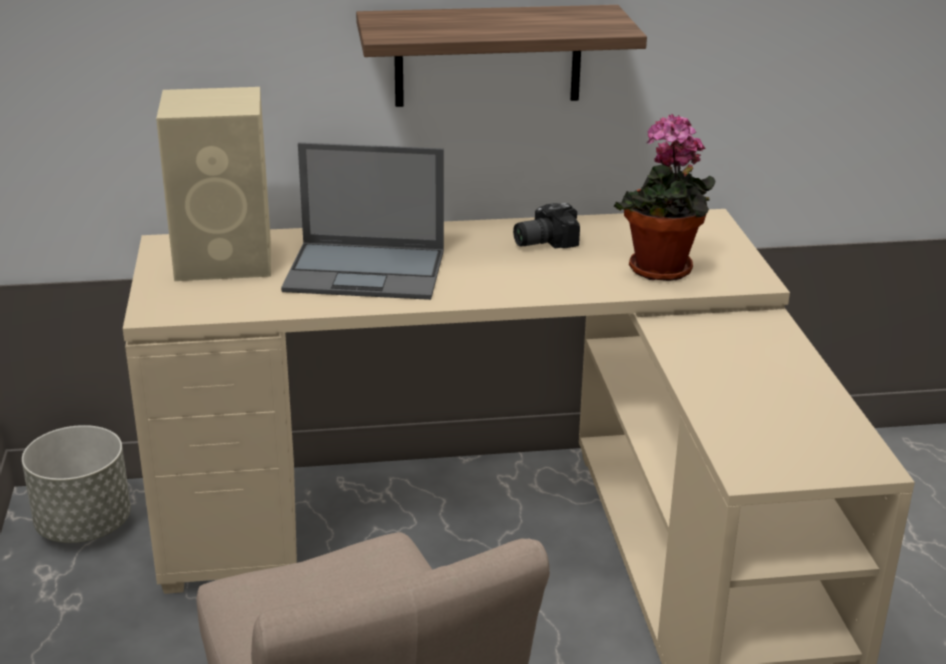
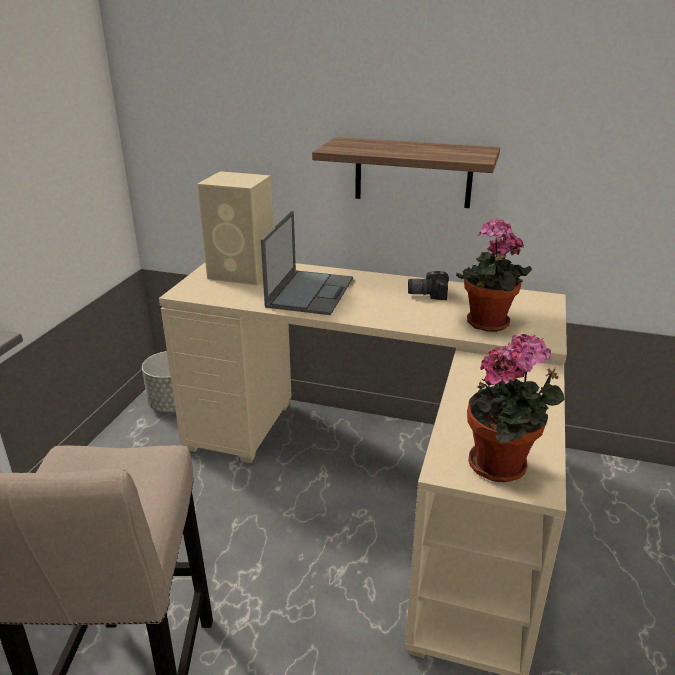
camera: 25 degrees right, 0 degrees up
laptop [281,142,444,300] -> laptop turned 105 degrees counterclockwise [261,211,353,315]
none -> potted plant [467,333,564,482]

